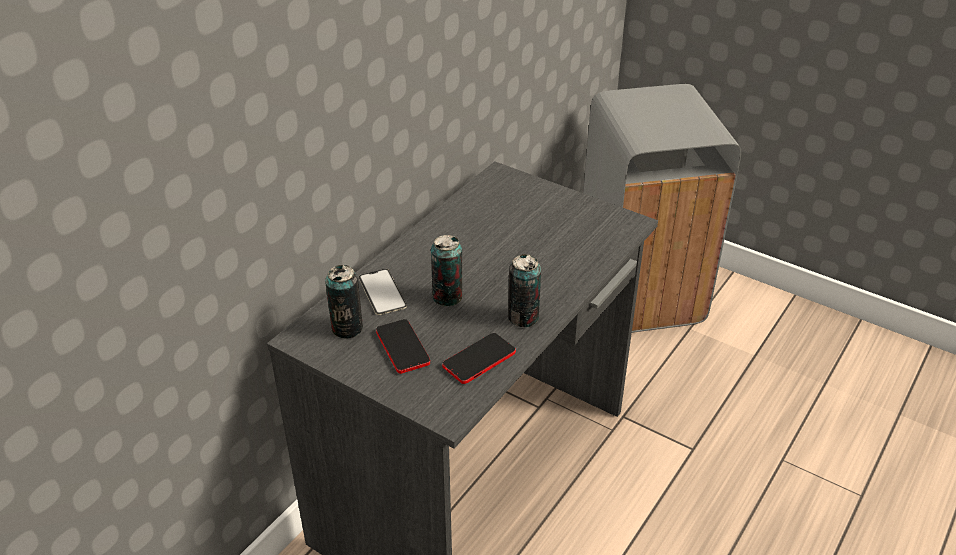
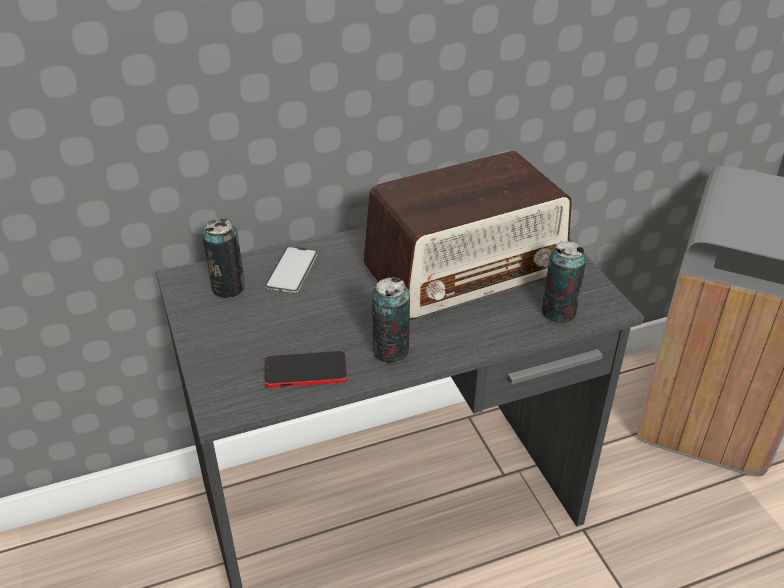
camera: 35 degrees right, 0 degrees up
phone [376,319,430,374] -> none
can [431,235,463,306] -> can moved to [542,241,586,323]
none -> radio [363,151,571,320]

